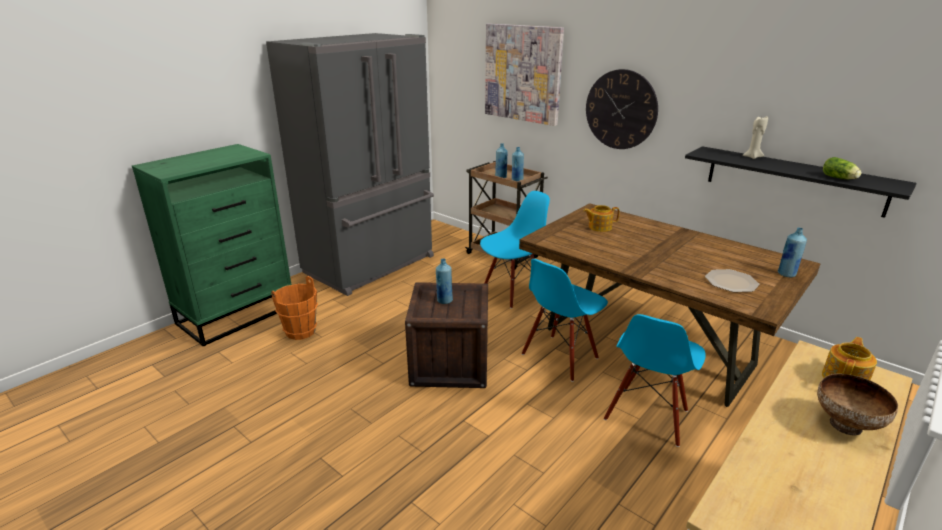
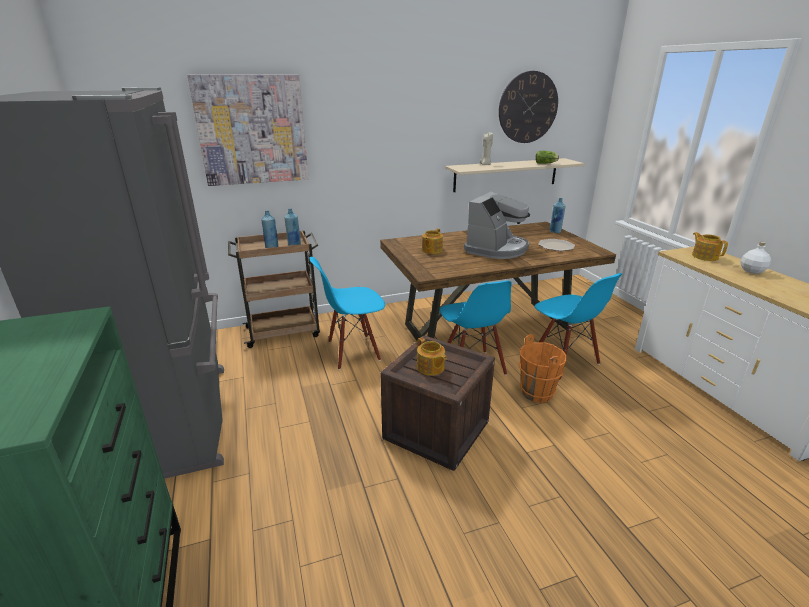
camera: 60 degrees left, 0 degrees up
orange bucket [271,276,318,340] -> orange bucket moved to [519,334,567,403]
blue bottle [436,258,453,304] -> teapot [417,337,447,376]
blue chair [480,191,550,309] -> blue chair turned 105 degrees counterclockwise [310,257,385,370]
wall clock [586,69,658,149] -> wall clock moved to [499,71,558,143]
black shelf [685,146,917,218] -> beige shelf [445,158,585,192]
bowl [817,373,898,435] -> white bottle [740,242,772,274]
none -> coffee machine [464,192,530,259]

